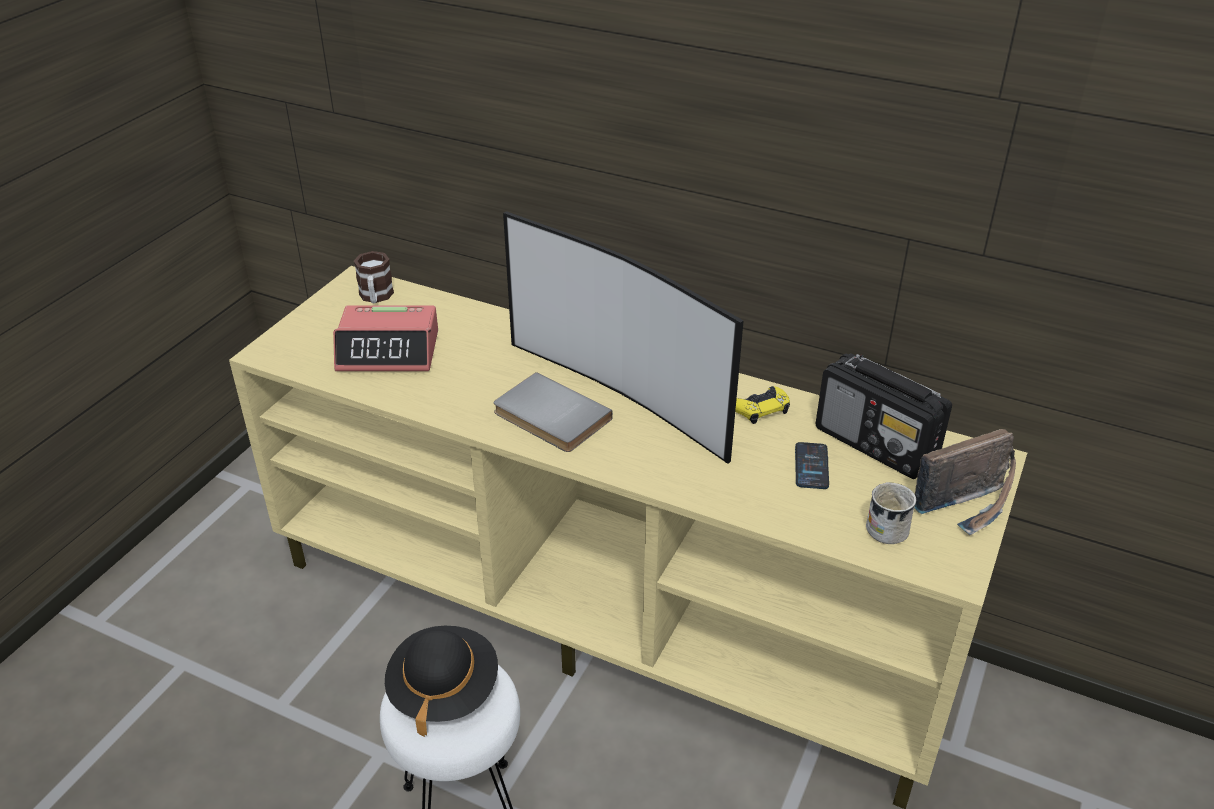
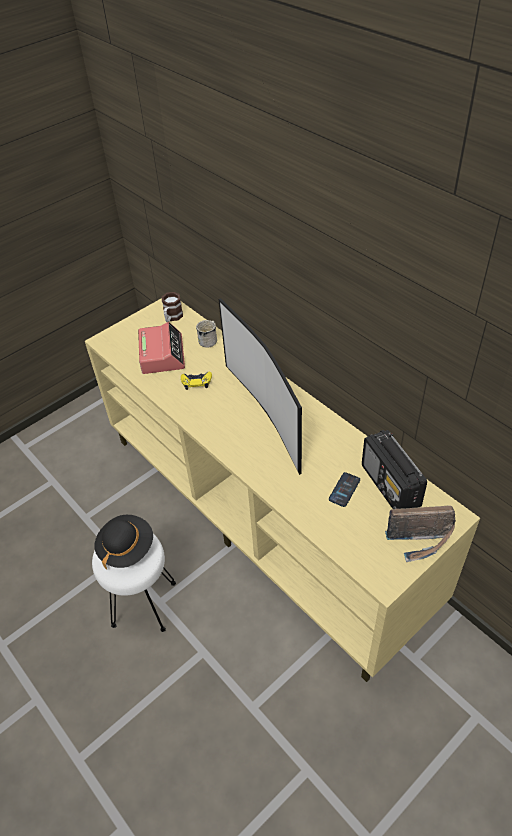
camera: 25 degrees right, 10 degrees up
alarm clock [333,305,438,371] -> alarm clock turned 120 degrees counterclockwise [138,322,185,374]
grey book [494,372,613,452] -> none
yellow game controller [735,386,790,424] -> yellow game controller moved to [181,372,212,390]
white mug [866,482,916,544] -> white mug moved to [196,320,217,348]

